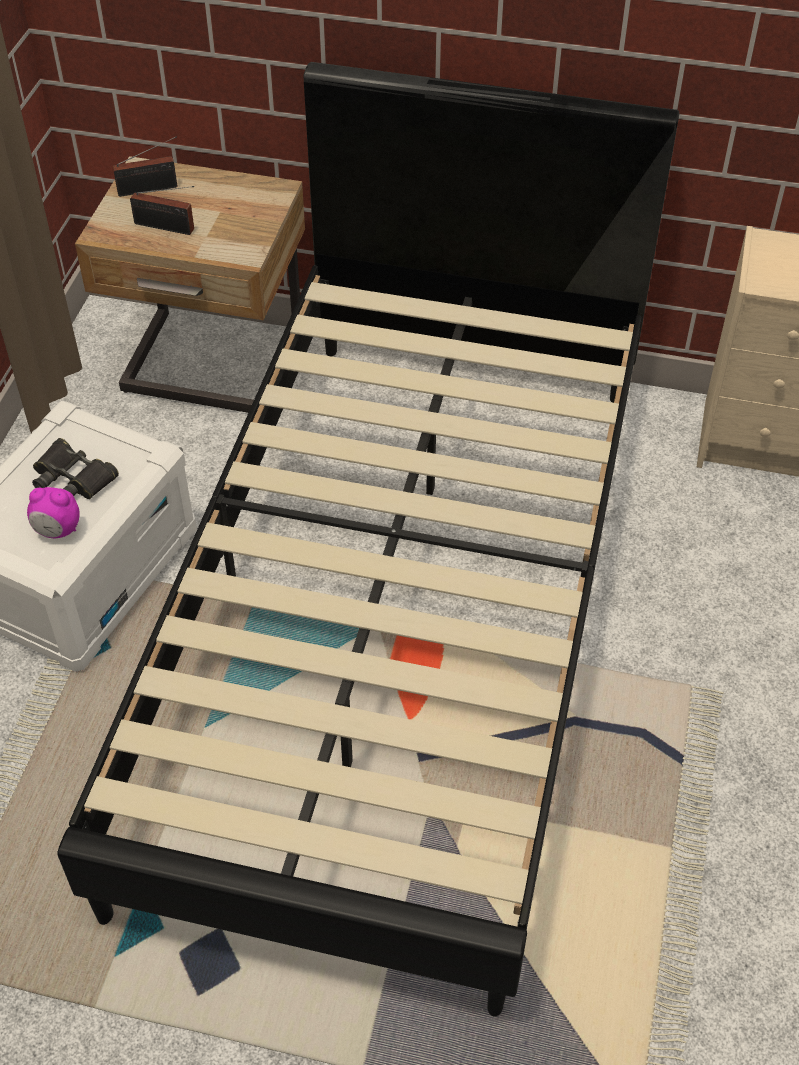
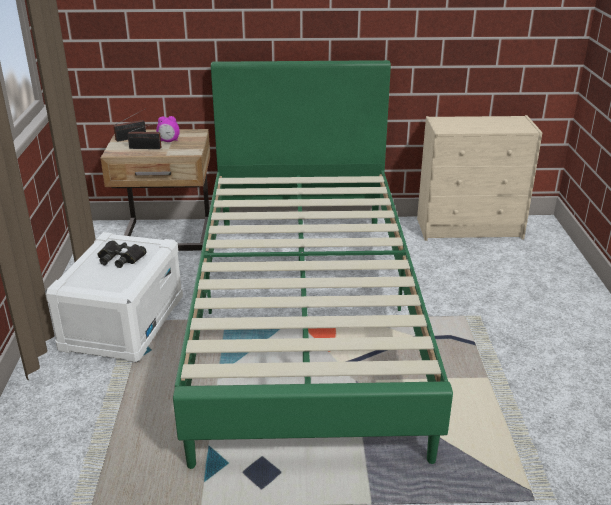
camera: 15 degrees left, 20 degrees down
alarm clock [27,487,79,538] -> alarm clock moved to [156,116,180,142]
black bed [57,62,679,1017] -> green bed [173,60,453,469]

